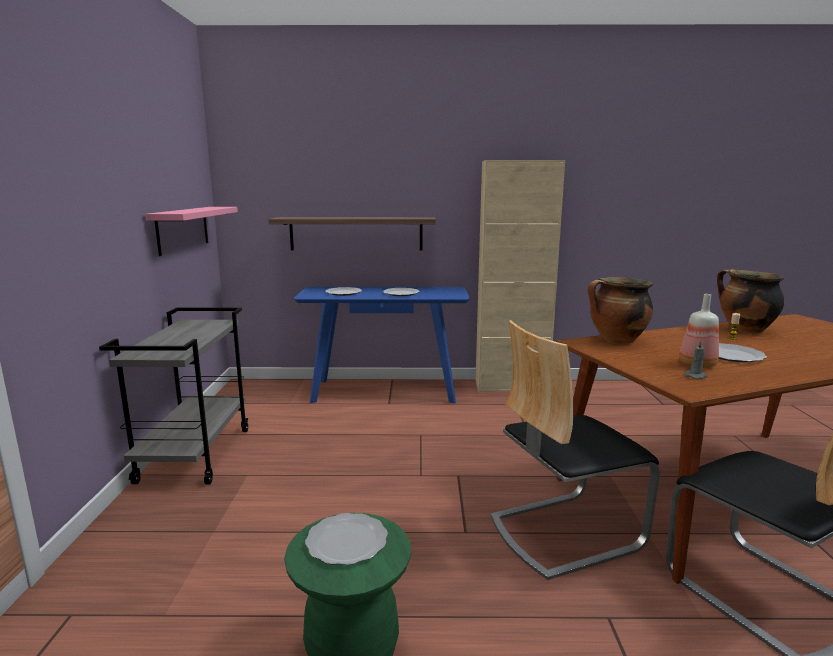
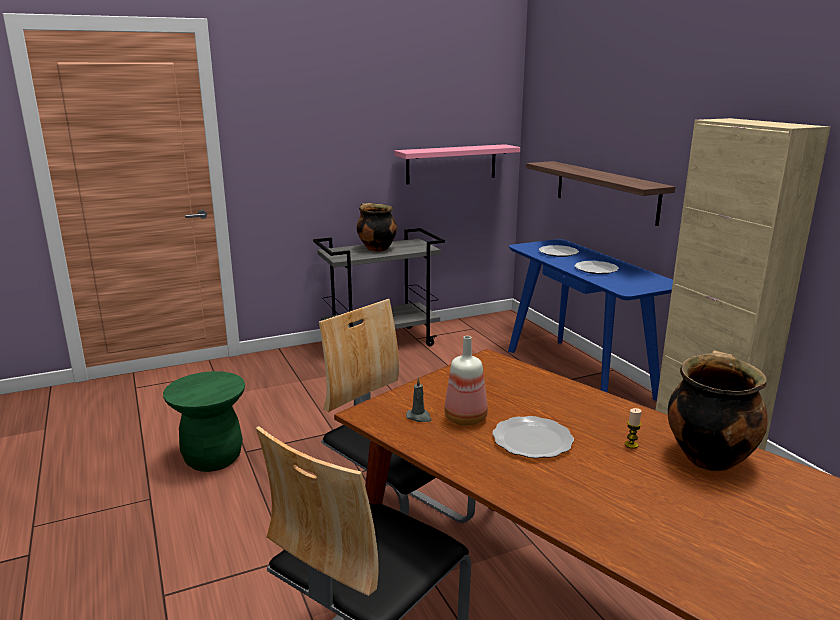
camera: 65 degrees right, 5 degrees up
plate [305,513,388,565] -> none
cooking pot [588,277,653,344] -> cooking pot moved to [356,203,397,252]

